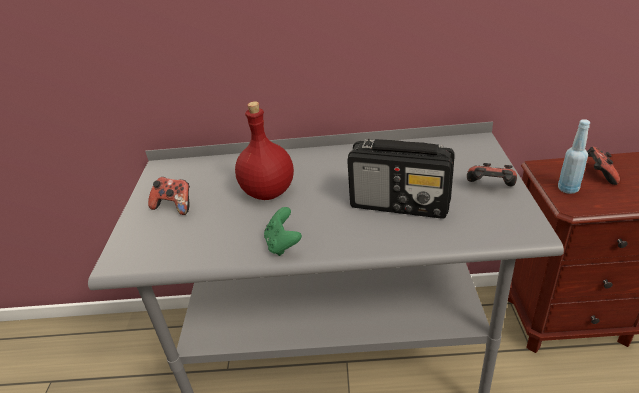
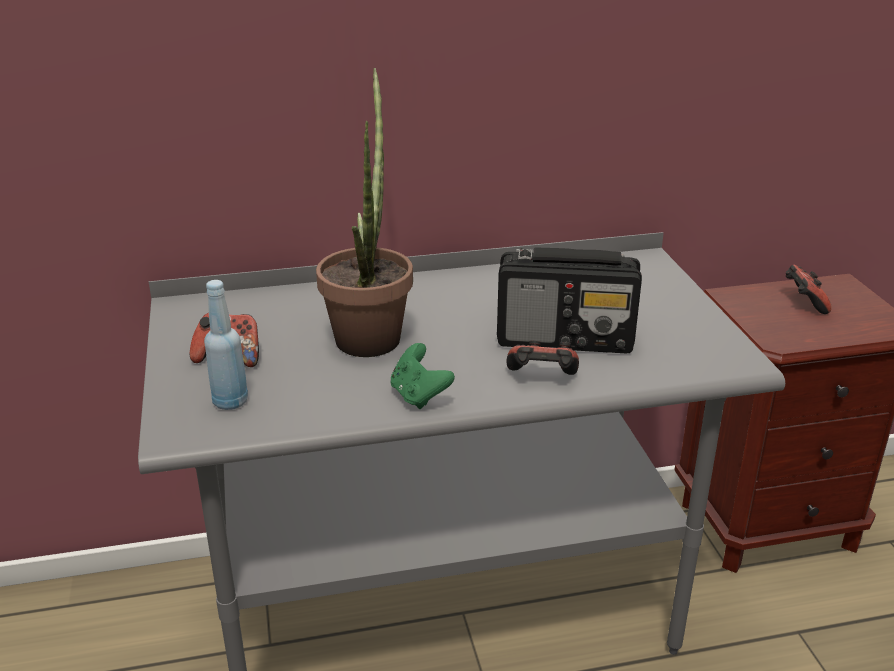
camera: 15 degrees left, 5 degrees down
red bottle [235,101,294,200] -> potted plant [316,68,413,357]
game controller [467,163,517,186] -> game controller moved to [506,341,579,375]
blue bottle [558,119,590,194] -> blue bottle moved to [204,280,248,410]

